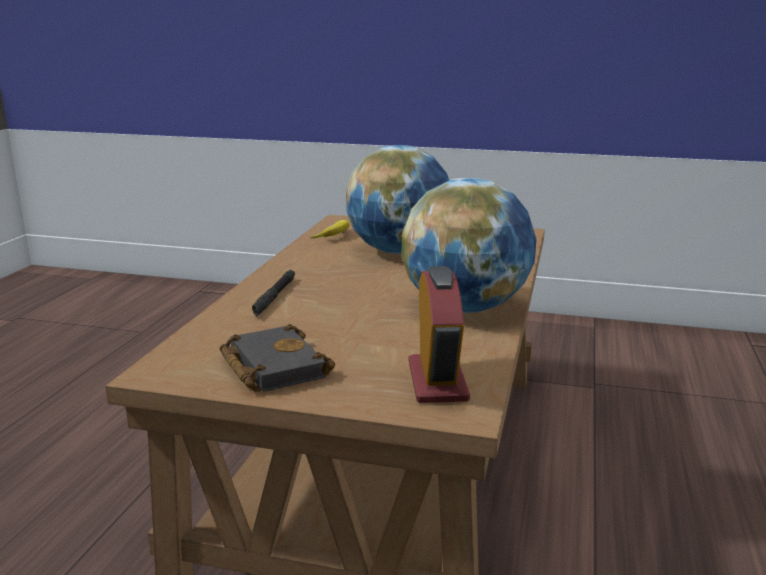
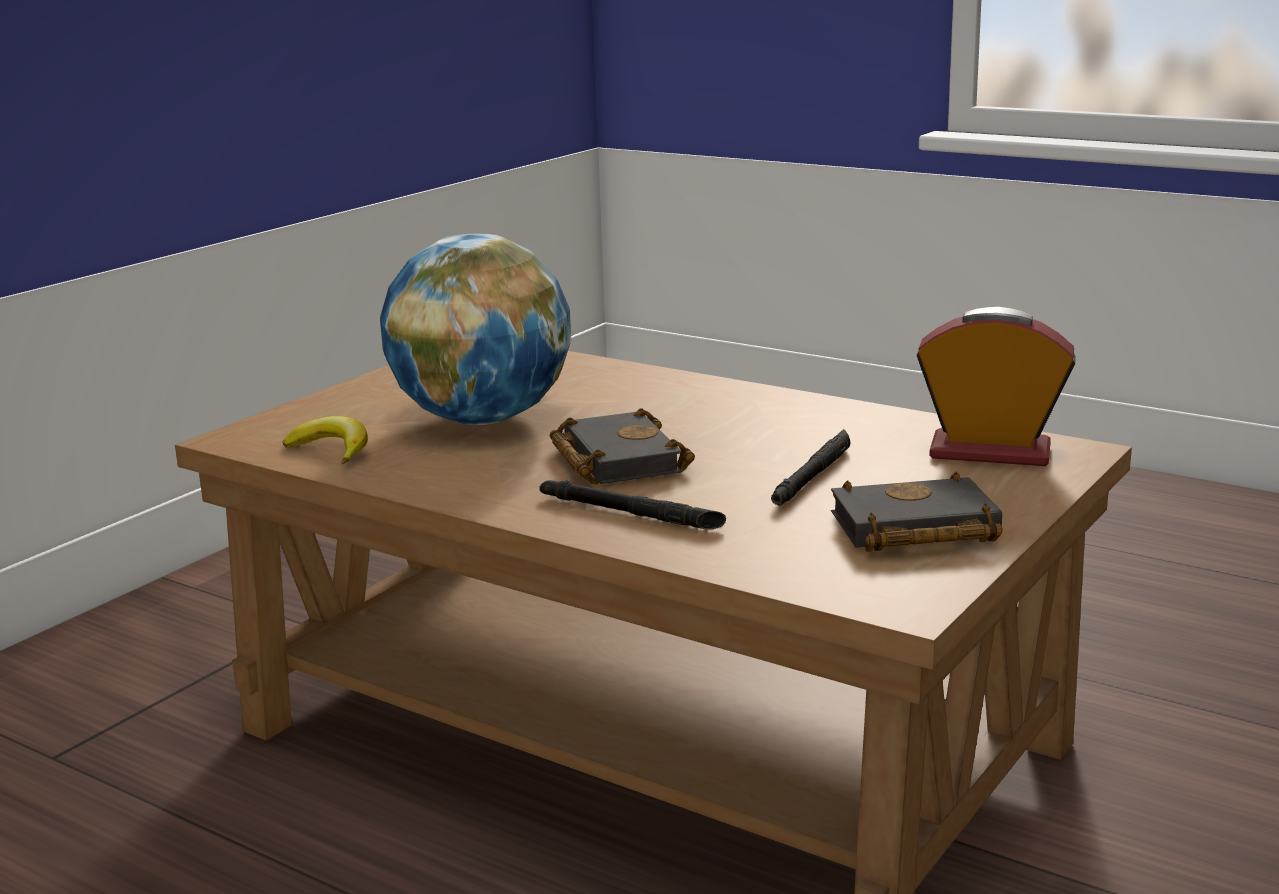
camera: 70 degrees left, 0 degrees up
globe [402,178,536,313] -> none
none -> black book [550,408,695,485]
none -> black flashlight [771,429,850,506]

